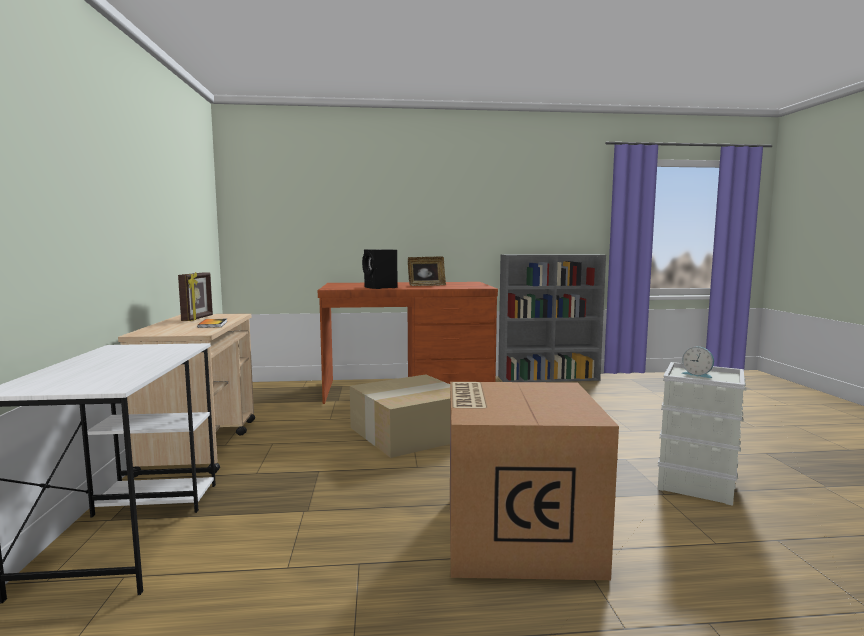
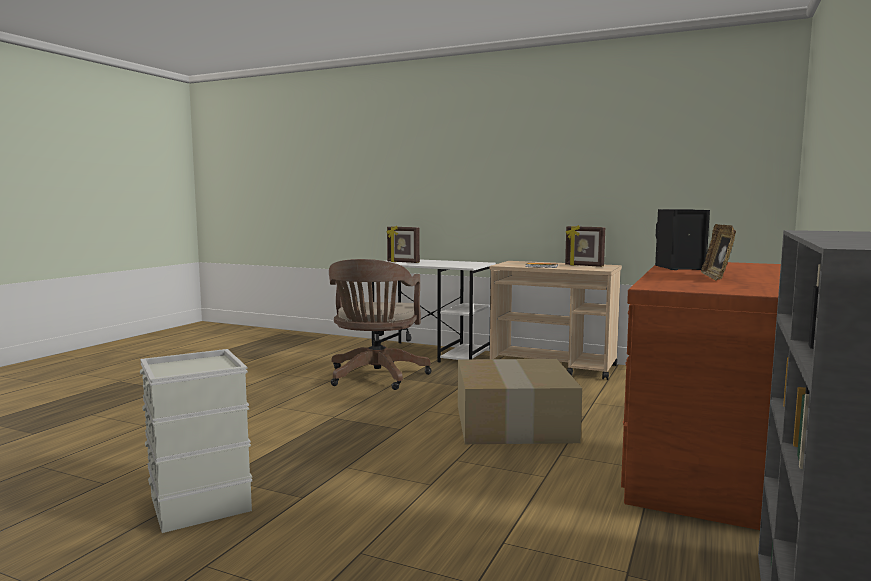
camera: 120 degrees right, 0 degrees up
cardboard box [450,382,619,580] -> none
alarm clock [681,347,714,378] -> none
none -> brown office chair [329,259,432,390]
none -> picture frame [386,225,420,263]

